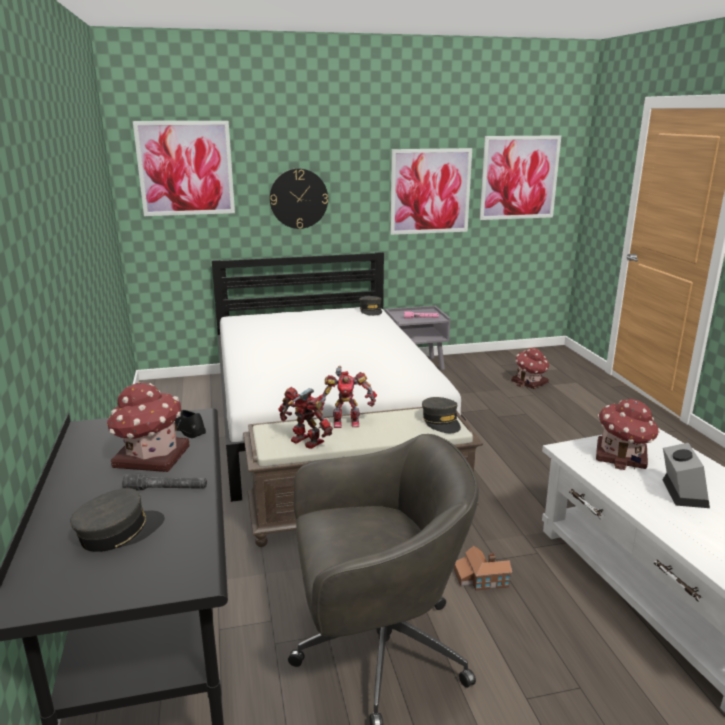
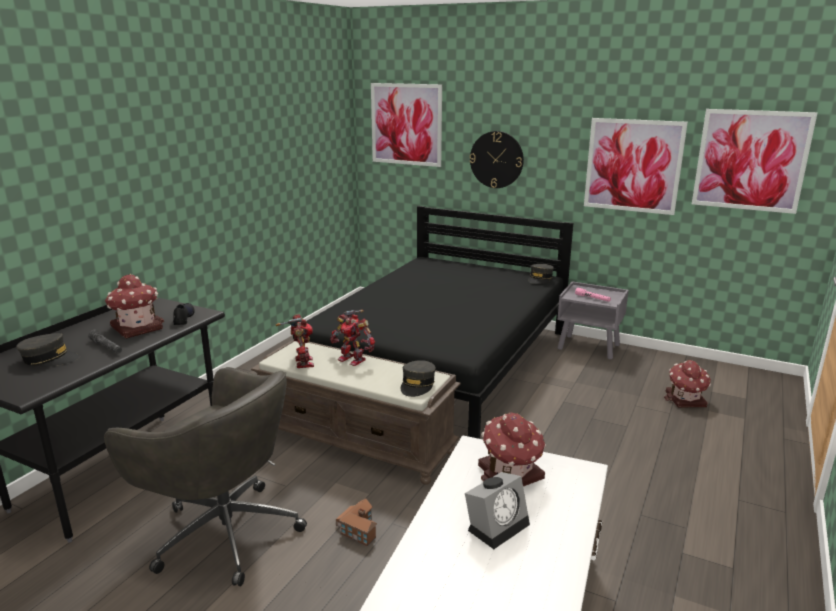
camera: 40 degrees right, 0 degrees up
white bed [212,252,466,502] -> black bed [293,206,573,439]

